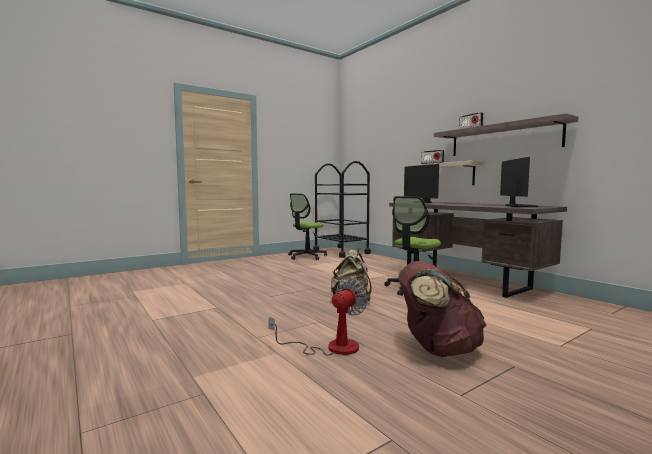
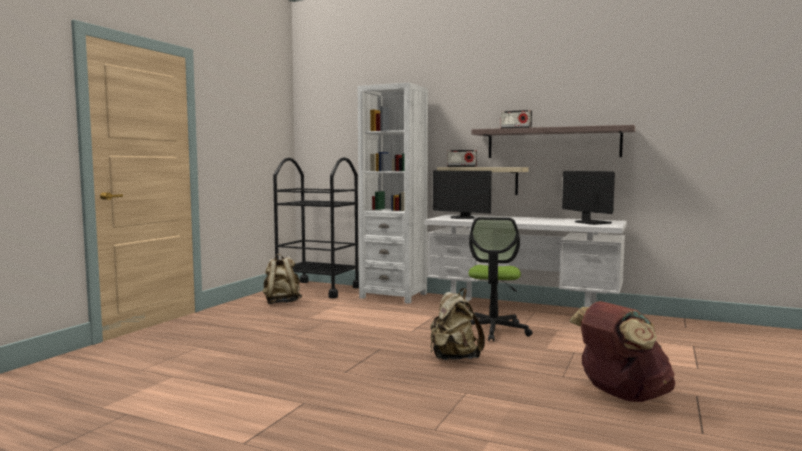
camera: 30 degrees left, 0 degrees up
fan [269,278,368,356] -> none
office chair [288,194,327,260] -> beige backpack [263,254,302,304]
brown desk [389,202,567,298] -> white desk [424,214,627,307]
none -> white bookcase [358,83,428,304]

